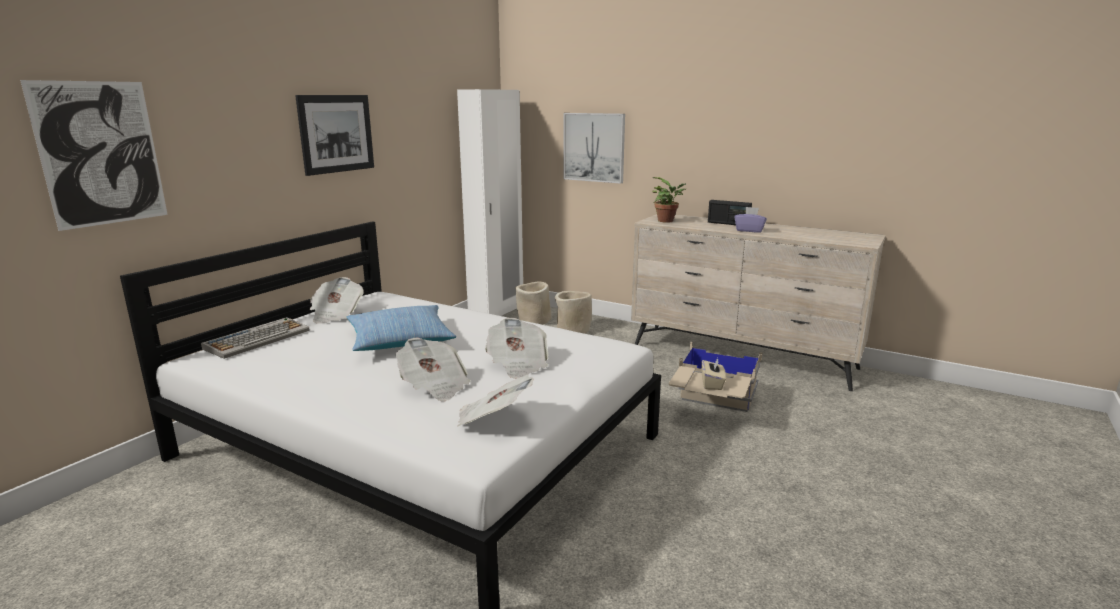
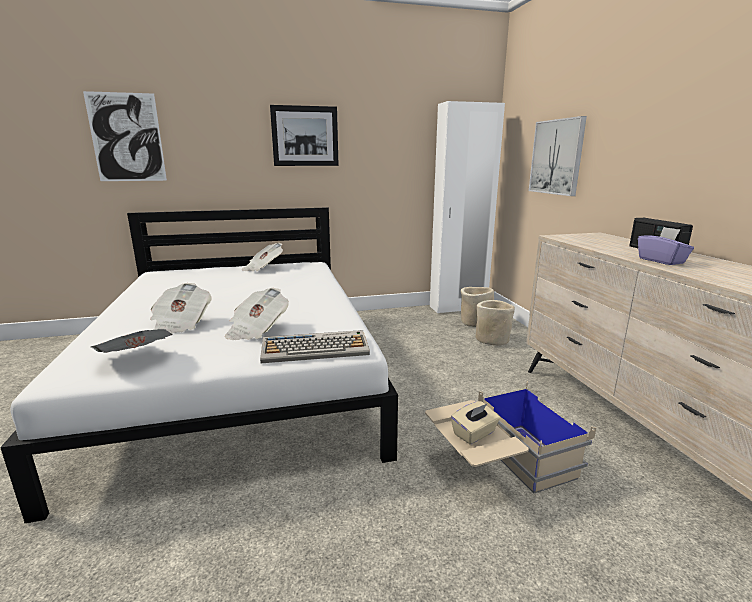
camera: 45 degrees right, 0 degrees up
keyboard [201,317,310,359] -> keyboard moved to [260,330,370,363]
pillow [347,305,456,351] -> none
potted plant [652,177,686,223] -> none

